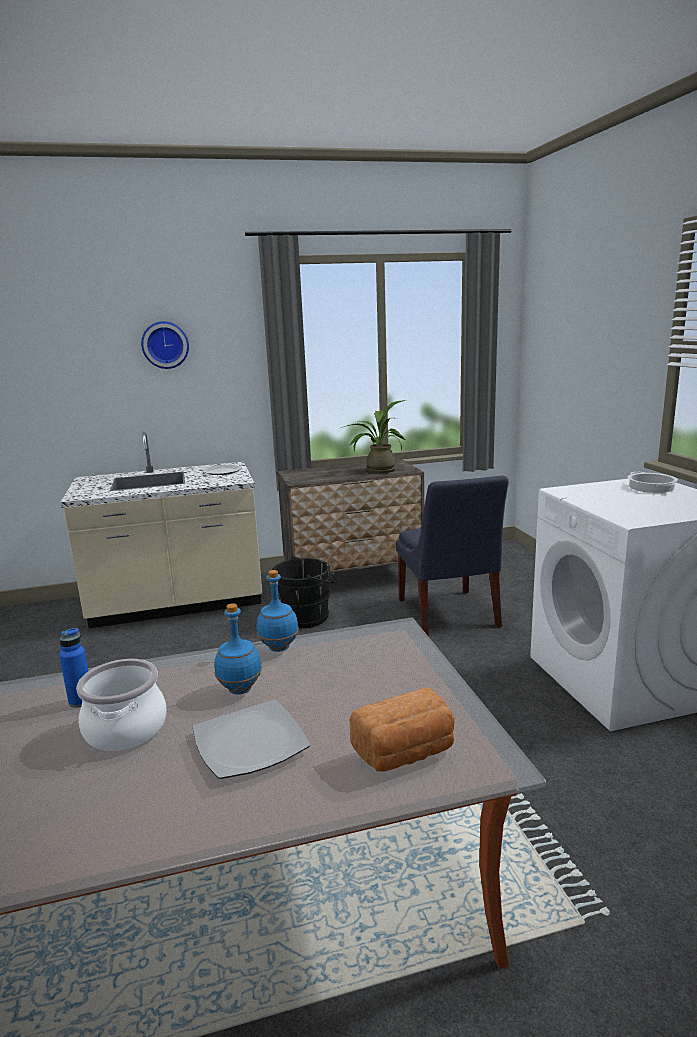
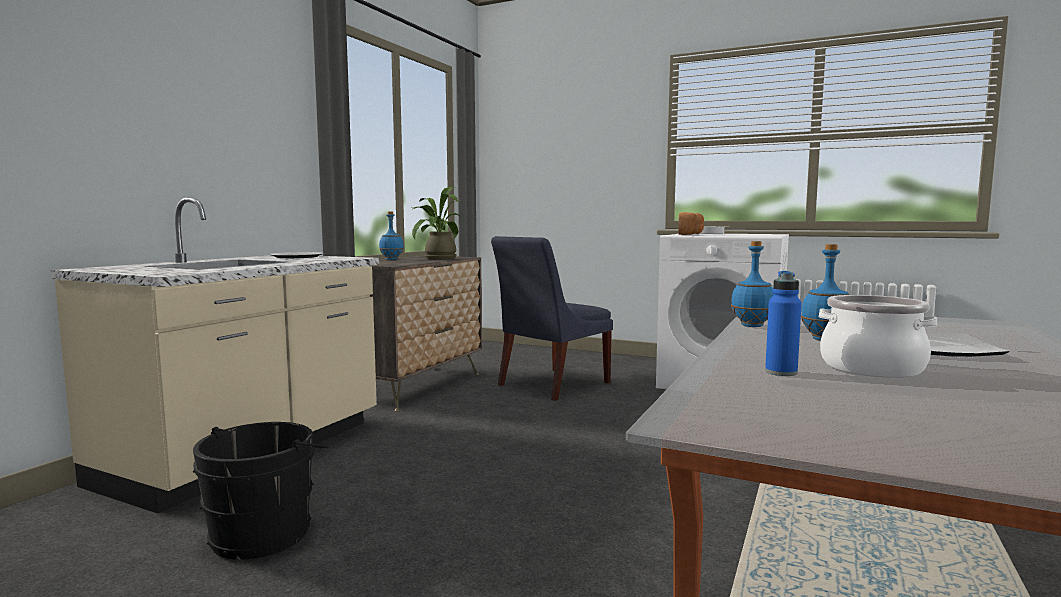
camera: 50 degrees left, 10 degrees down
wall clock [141,321,189,369] -> none
black bucket [272,556,337,628] -> black bucket moved to [193,422,329,560]
bread [350,688,455,772] -> bread moved to [678,212,704,235]
blue chair [396,475,509,637] -> blue chair turned 105 degrees clockwise [491,236,613,401]
none -> blue bottle [379,211,404,260]

